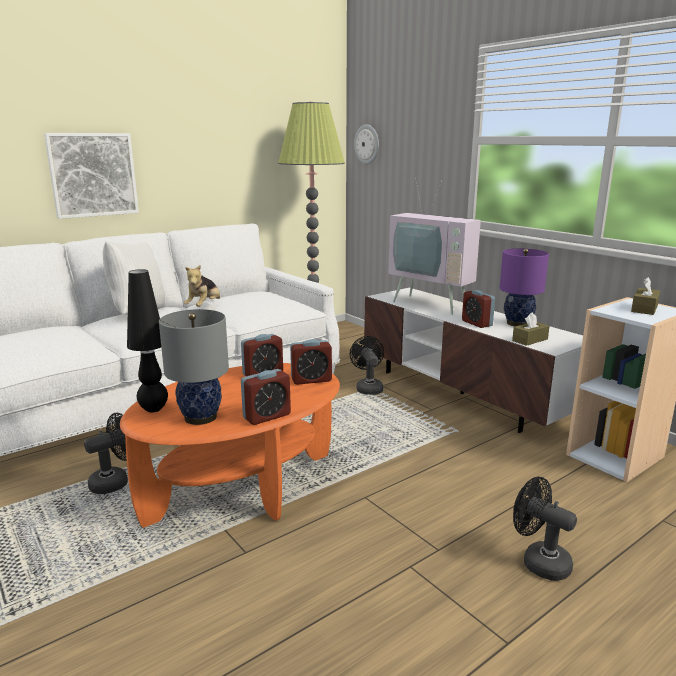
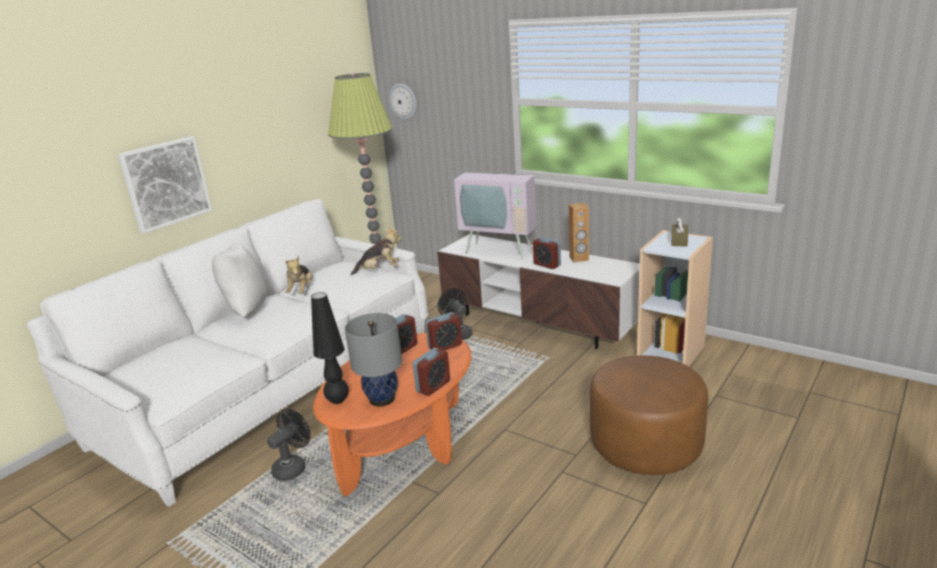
camera: 15 degrees left, 5 degrees up
purple table lamp [499,248,549,327] -> brown speaker [569,203,589,263]
brown tissue box [512,312,550,346] -> none
black fan [513,477,577,581] -> brown ottoman [590,355,708,475]
none -> plush toy [350,227,402,275]

